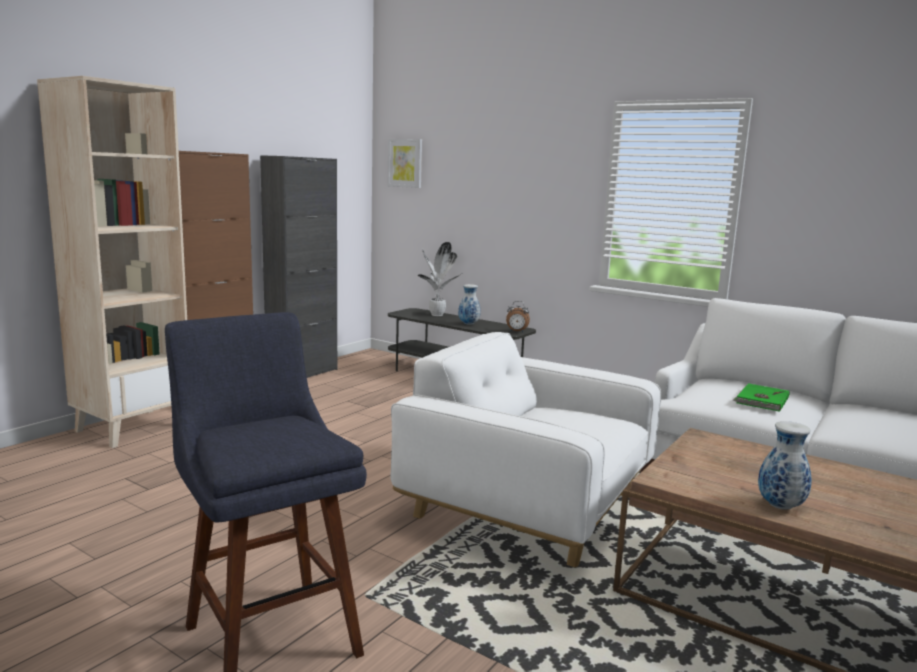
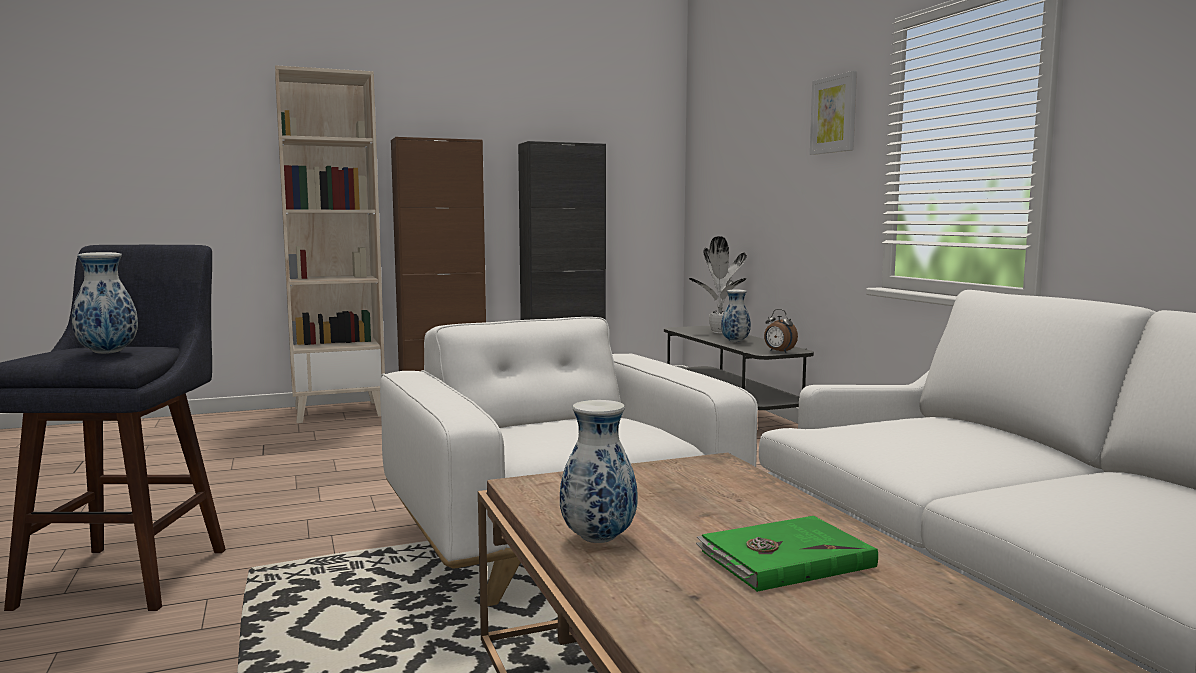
camera: 35 degrees right, 5 degrees down
picture [388,139,422,188] -> picture moved to [810,71,857,155]
green book [733,383,790,412] -> green book moved to [696,516,878,592]
none -> vase [72,252,138,354]

